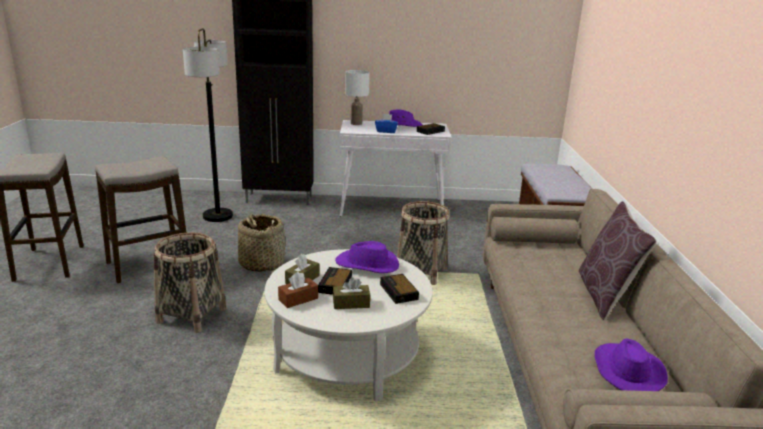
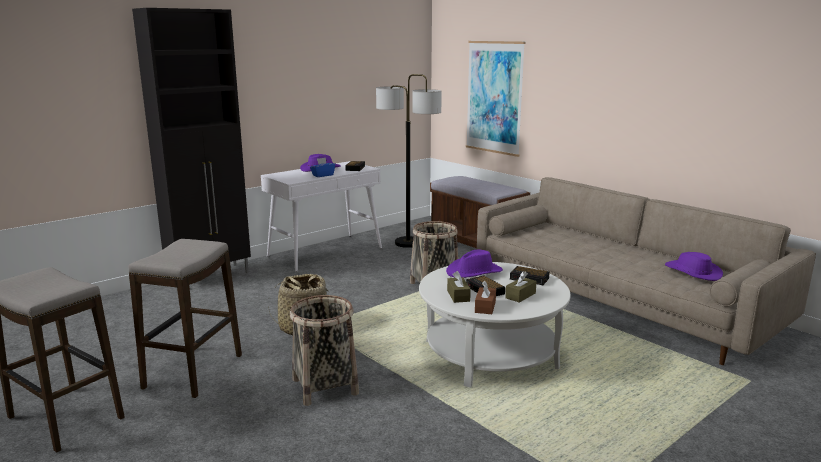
camera: 40 degrees left, 5 degrees down
floor lamp [183,28,233,222] -> floor lamp moved to [376,74,442,248]
white table lamp [345,70,369,125] -> none
brown pillow [579,201,657,320] -> none
none -> picture [466,41,525,157]

